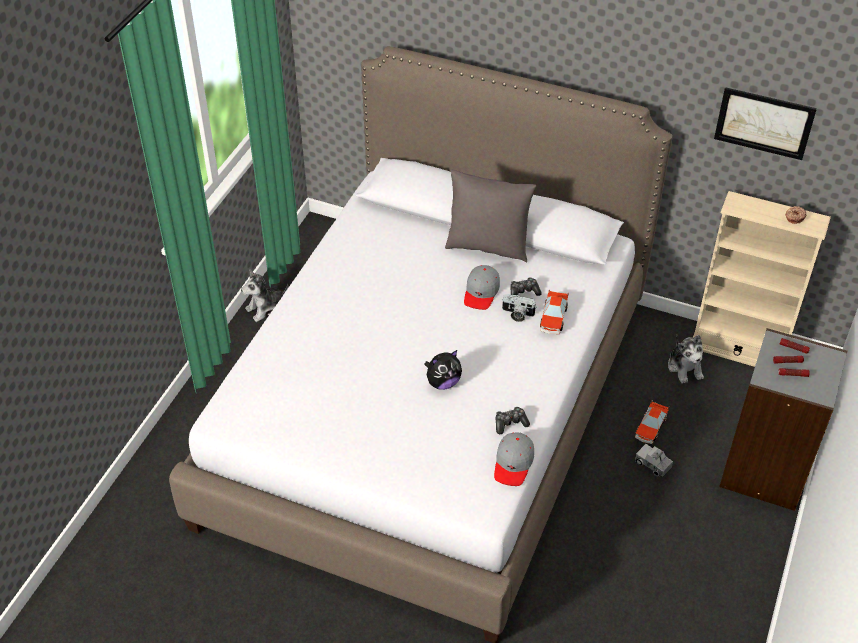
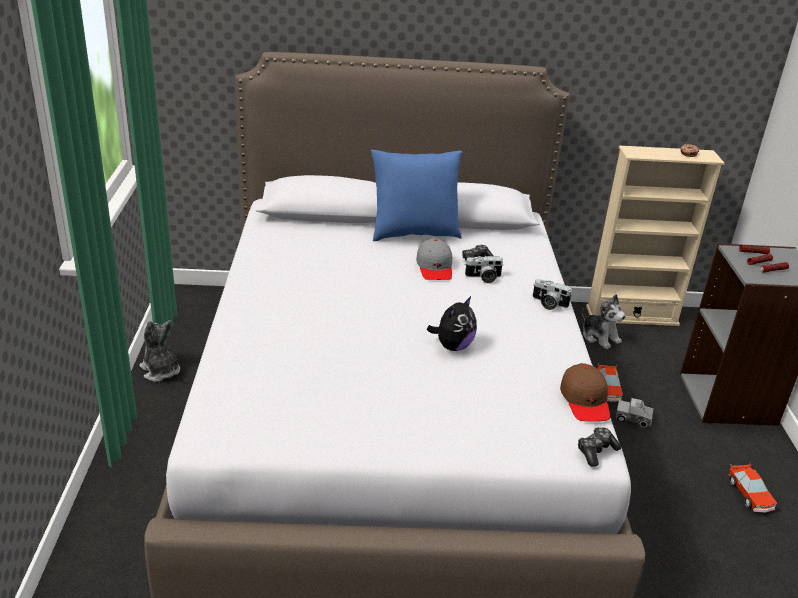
camera: 25 degrees left, 15 degrees down
plush toy [241,269,288,322] -> plush toy turned 105 degrees clockwise [140,320,180,382]
grey pillow [445,170,537,263] -> blue pillow [371,150,462,241]
grey cap [494,432,534,486] -> brown cap [560,363,610,422]
game controller [496,407,530,434] -> game controller moved to [578,427,621,467]
toy car [540,289,568,334] -> toy car moved to [729,463,777,513]
picture [714,87,817,160] -> none
none -> camera [533,279,572,310]

